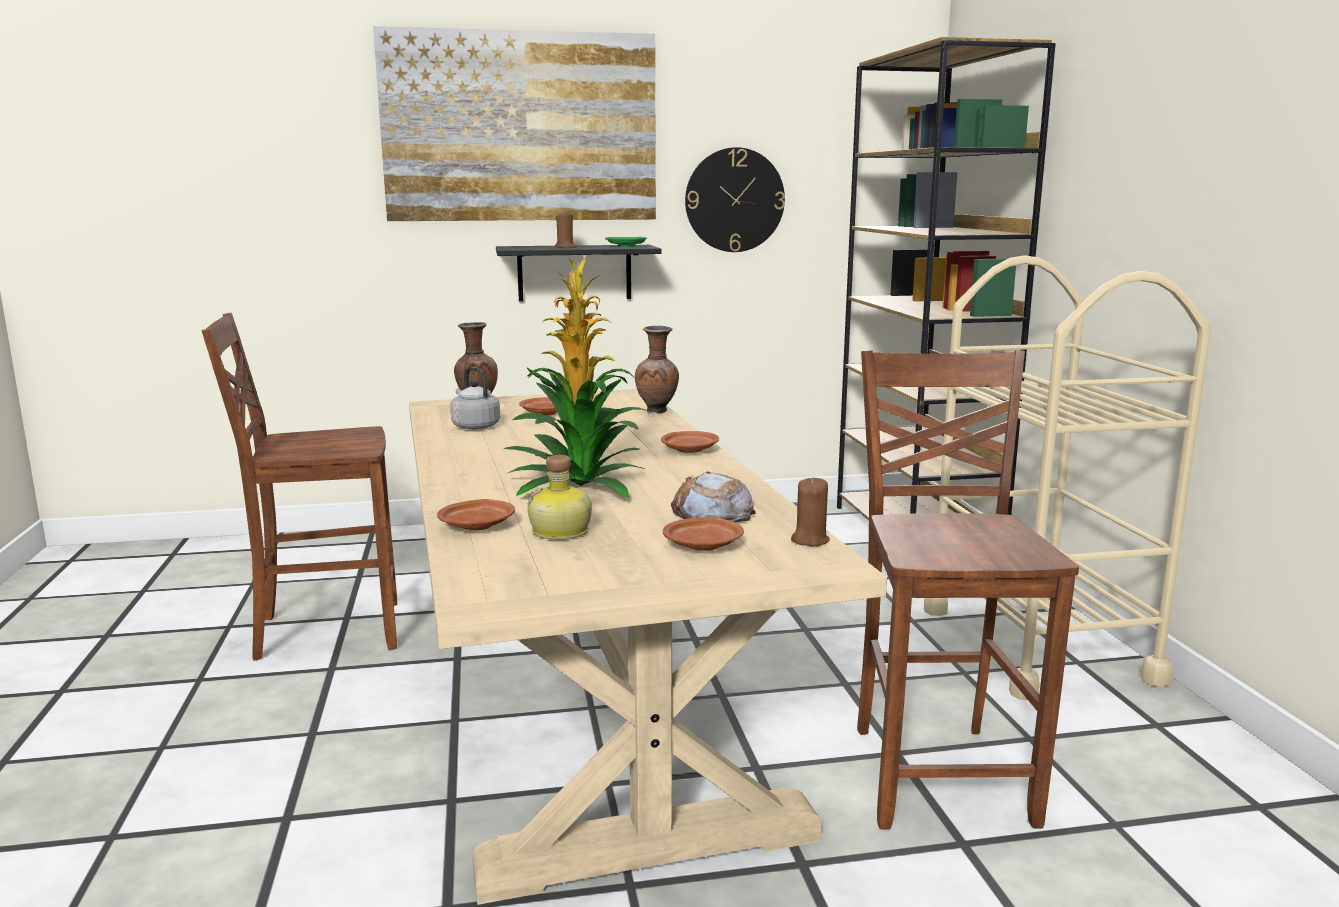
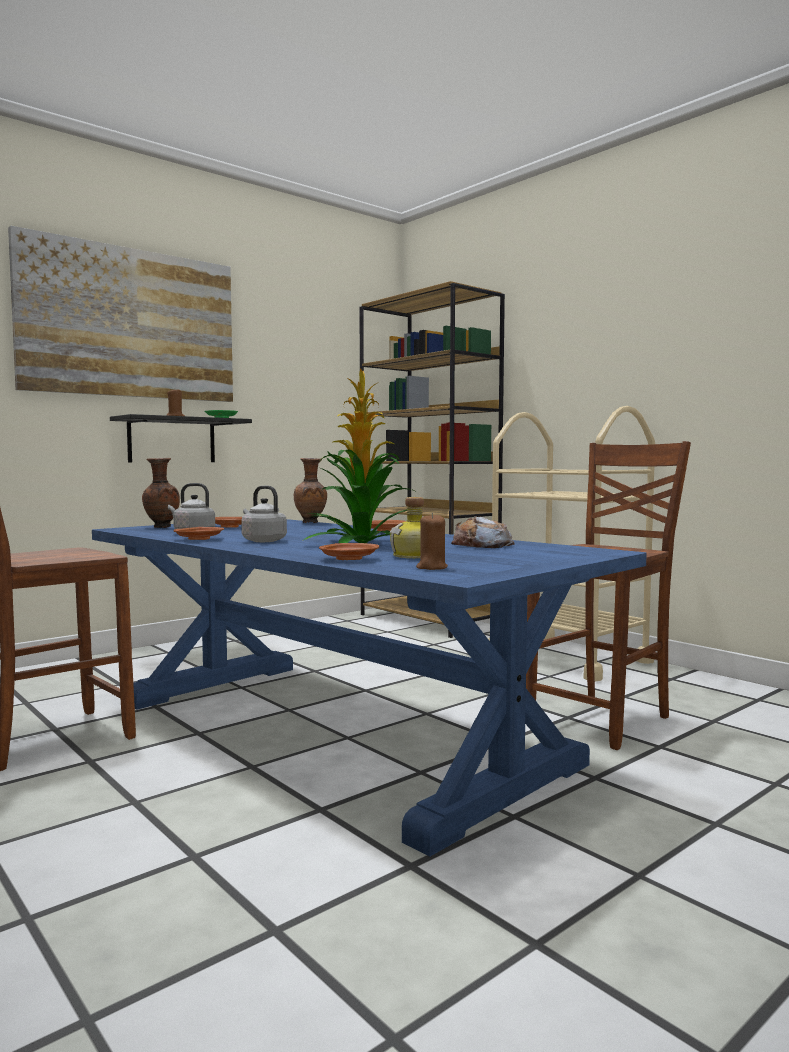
camera: 30 degrees left, 10 degrees down
beige dining table [409,389,887,905] -> blue dining table [92,519,647,857]
brown plate [663,517,744,551] -> brown plate moved to [174,527,224,540]
wall clock [685,147,785,252] -> none
brown candle [791,477,830,546] -> brown candle moved to [416,513,448,570]
brown chair [857,350,1079,830] -> brown chair turned 75 degrees clockwise [526,441,691,750]
none -> grey kettle [241,486,287,542]

